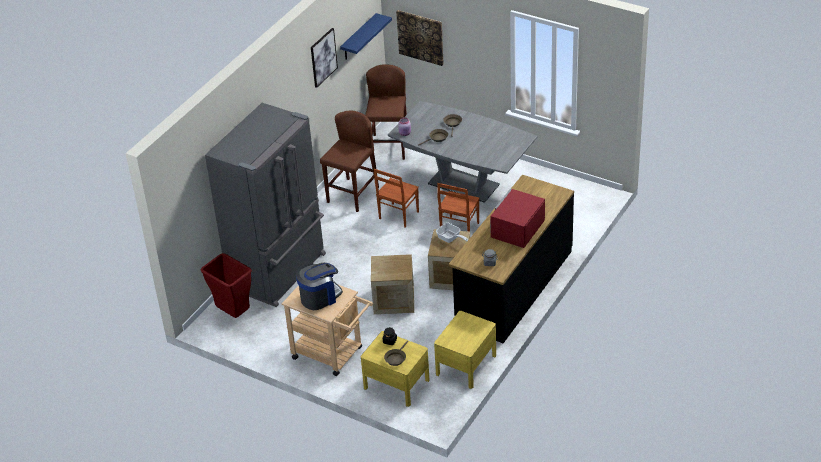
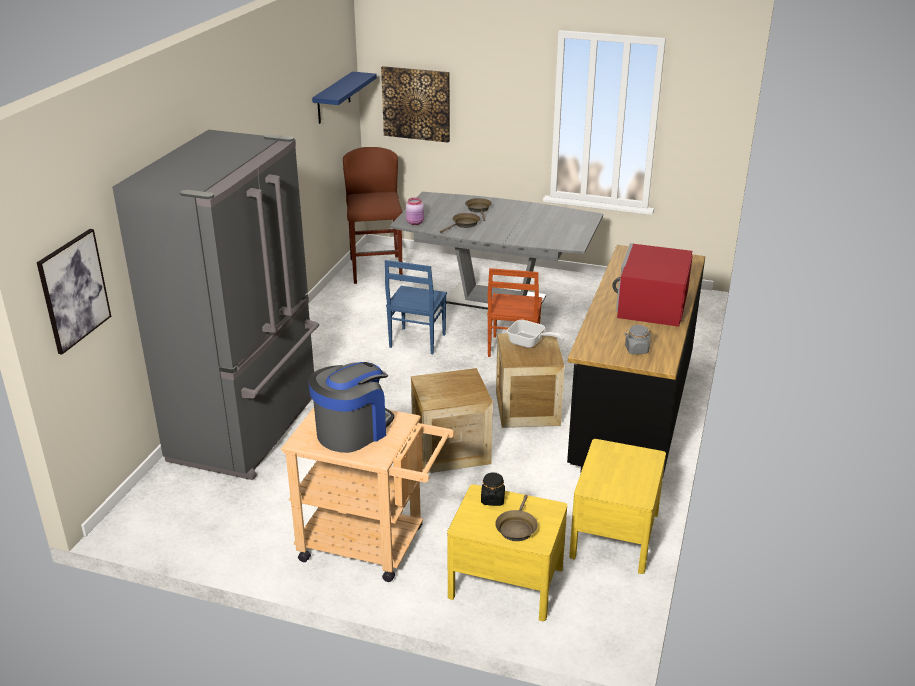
camera: 15 degrees left, 10 degrees down
red trash can [201,253,252,318] -> none
picture [311,28,338,88] -> picture moved to [37,229,111,354]
brown stool [320,111,379,212] -> none
brown chair [374,169,419,228] -> blue chair [385,260,447,354]

